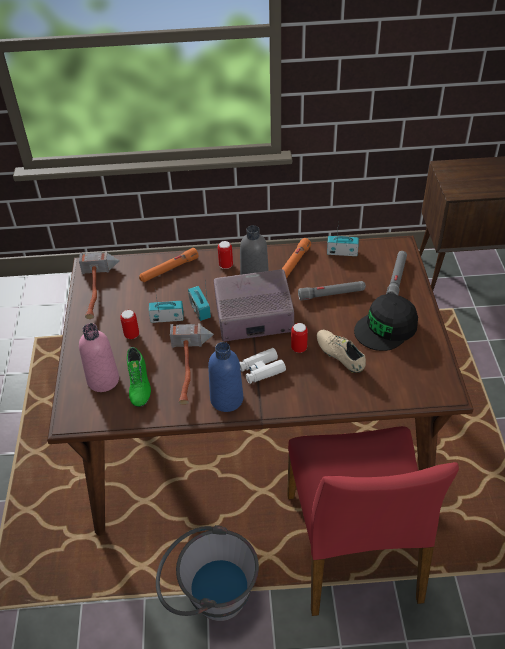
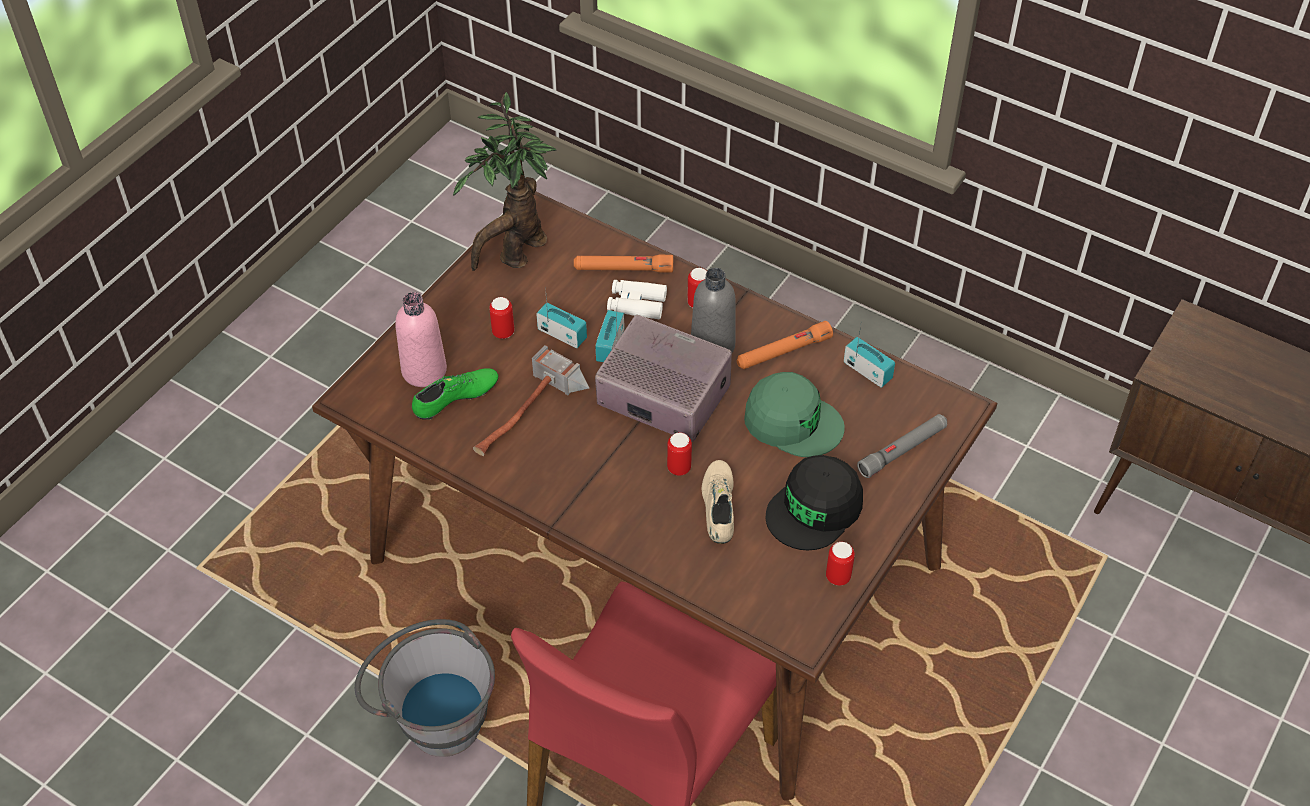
camera: 35 degrees right, 5 degrees up
hammer [79,251,120,319] -> potted plant [453,92,556,271]
green shoe [127,347,151,407] -> green shoe turned 150 degrees counterclockwise [412,368,498,420]
blue bottle [208,342,243,412] -> none
white binoculars [240,348,286,384] -> white binoculars moved to [607,280,667,319]
grey flashlight [298,281,366,301] -> green cap [744,372,845,457]
black cap [354,294,418,351] -> black cap turned 45 degrees counterclockwise [765,455,863,550]
none -> can [826,542,855,586]

